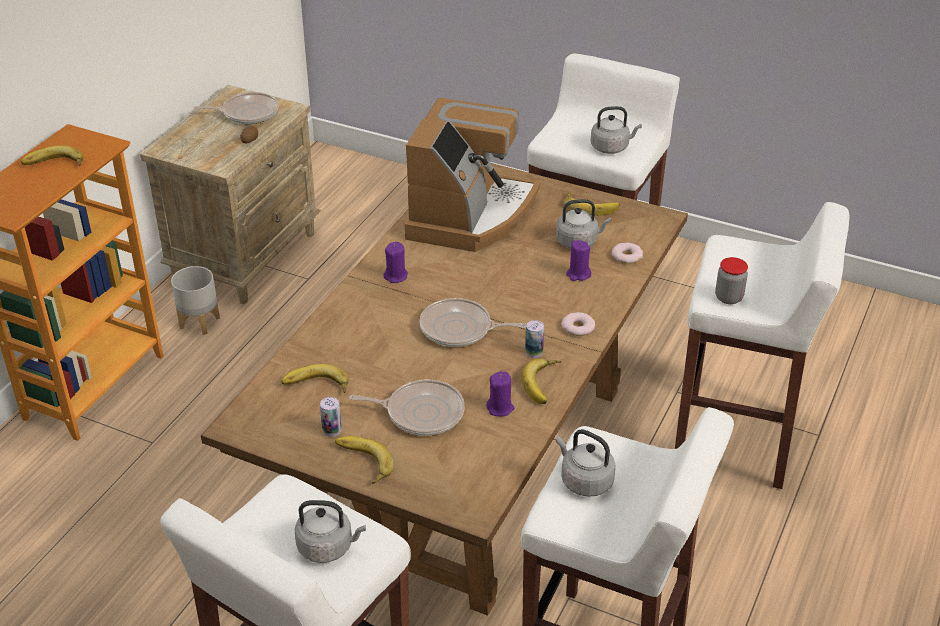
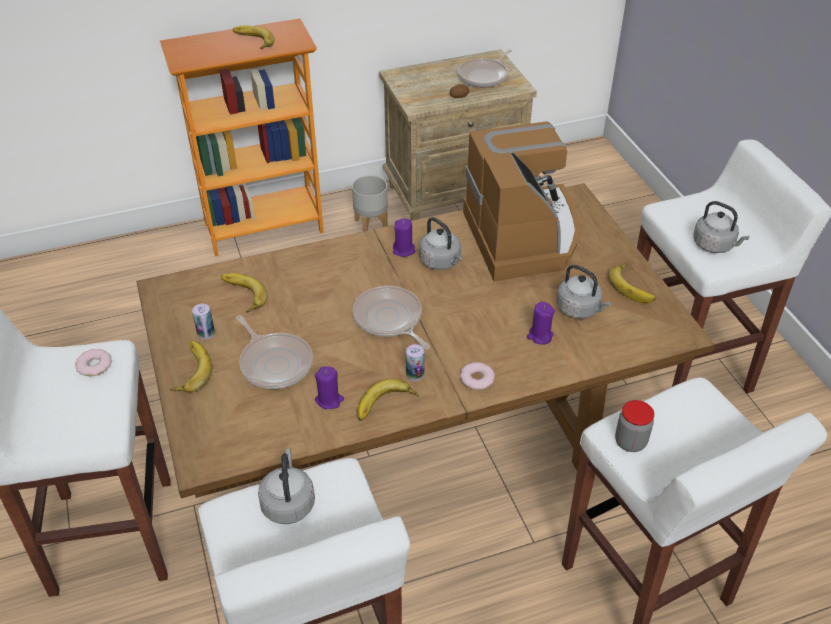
camera: 45 degrees right, 5 degrees up
frying pan [193,92,279,124] -> frying pan turned 90 degrees clockwise [458,49,512,87]
grey kettle [295,500,366,563] -> grey kettle moved to [419,217,463,270]
coffee machine [405,98,541,252] -> coffee machine turned 75 degrees counterclockwise [463,121,580,281]
donut [612,242,643,264] -> donut moved to [75,349,112,376]

